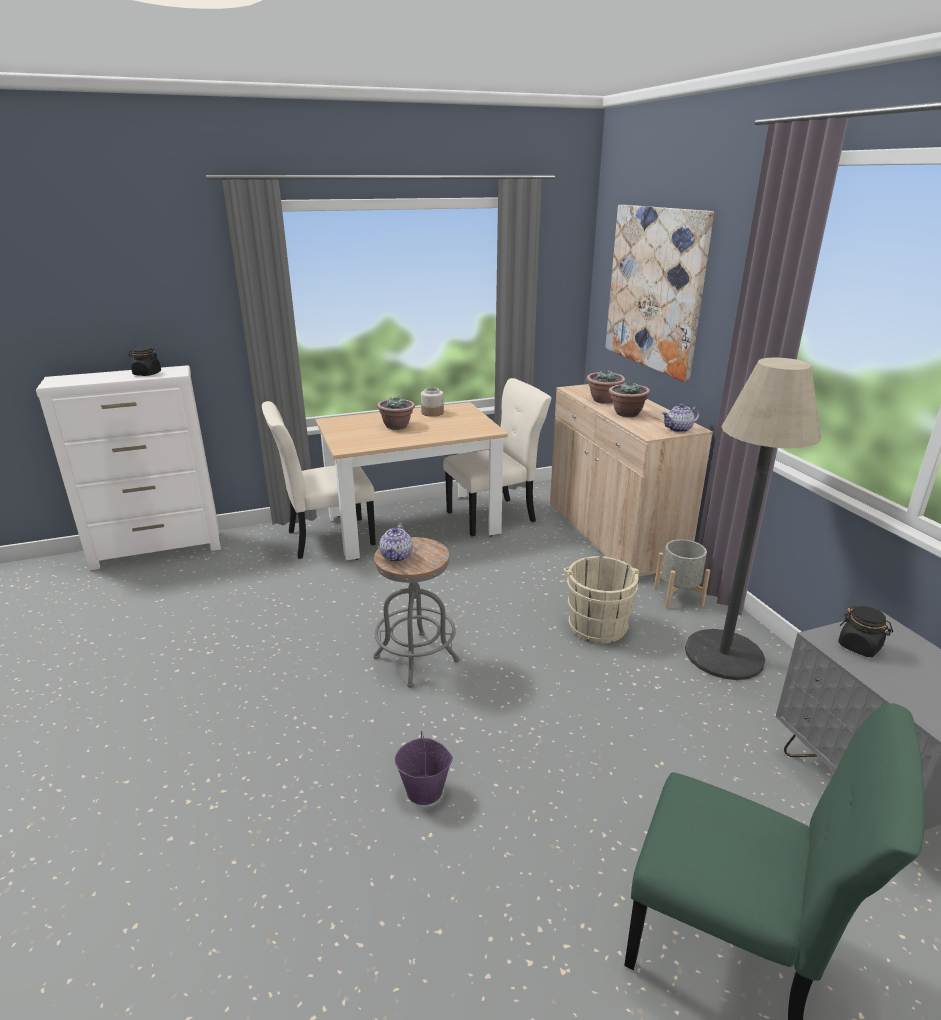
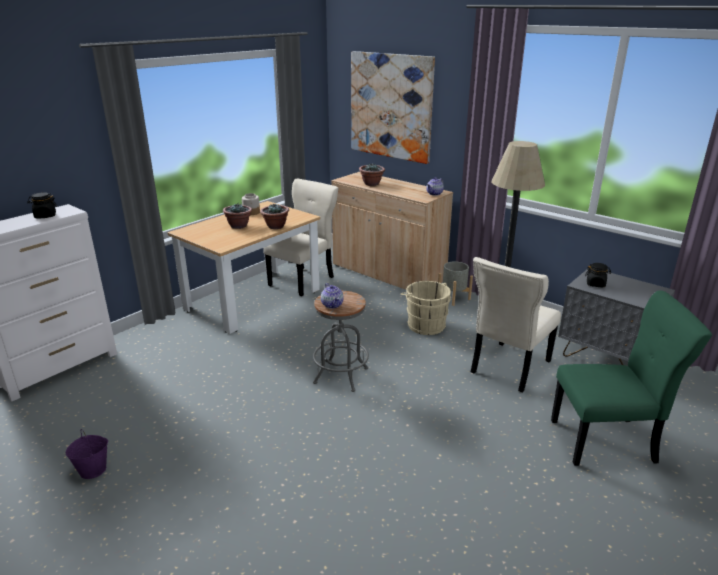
camera: 30 degrees left, 0 degrees up
beige chair [262,401,376,559] -> beige chair moved to [471,257,561,393]
purple bucket [395,731,453,805] -> purple bucket moved to [66,429,108,479]
potted plant [609,381,650,417] -> potted plant moved to [260,204,289,229]

